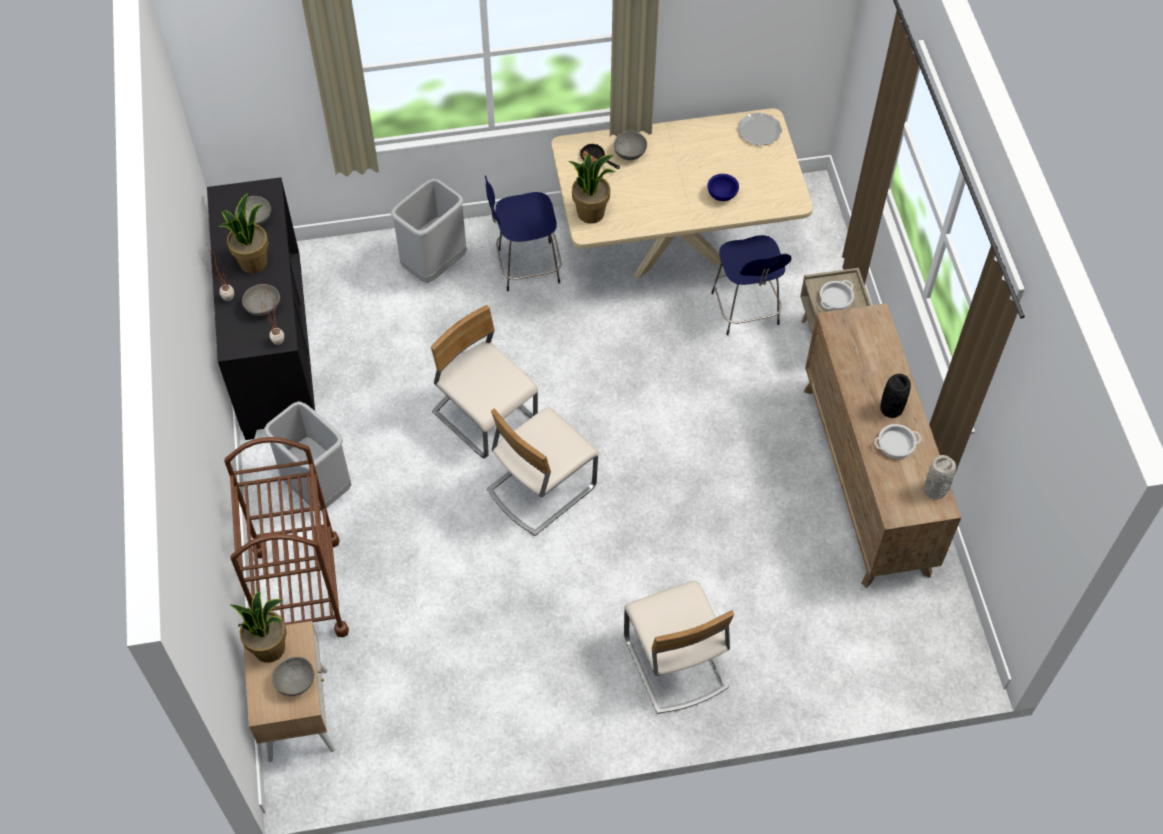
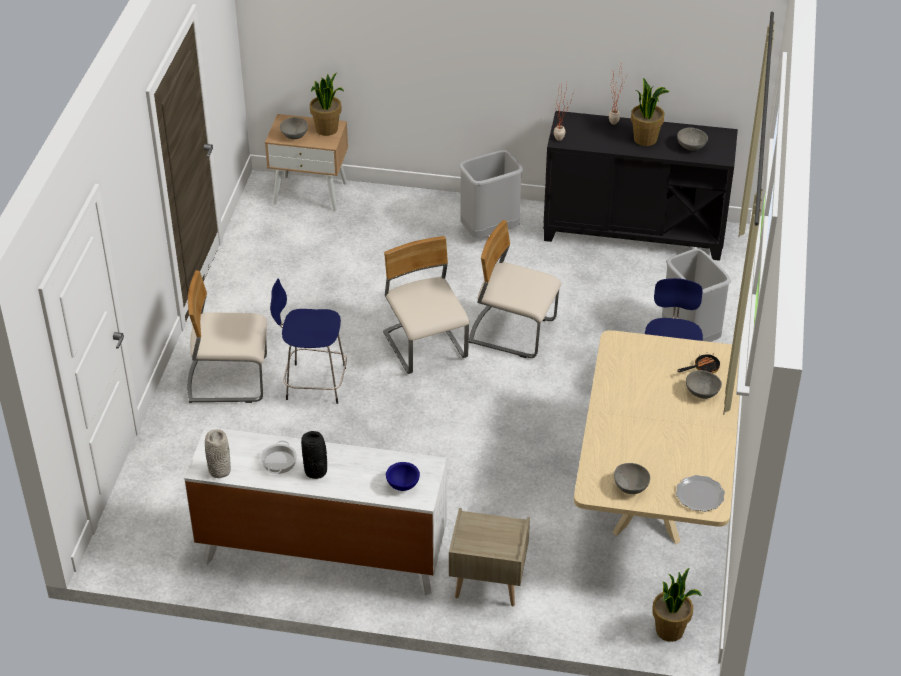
camera: 110 degrees right, 15 degrees down
brown cart [224,437,349,637] -> none
grey bowl [242,284,280,316] -> grey bowl moved to [614,463,650,494]
beige chair [431,305,538,459] -> beige chair turned 135 degrees counterclockwise [469,220,561,358]
potted plant [568,154,615,224] -> potted plant moved to [652,568,702,642]
blue bowl [707,174,739,201] -> blue bowl moved to [386,462,420,491]
blue stool [711,235,792,335] -> blue stool moved to [270,279,347,404]
brown dresser [804,303,961,588] -> white dresser [184,427,447,595]
cooking pot [820,280,854,311] -> none

